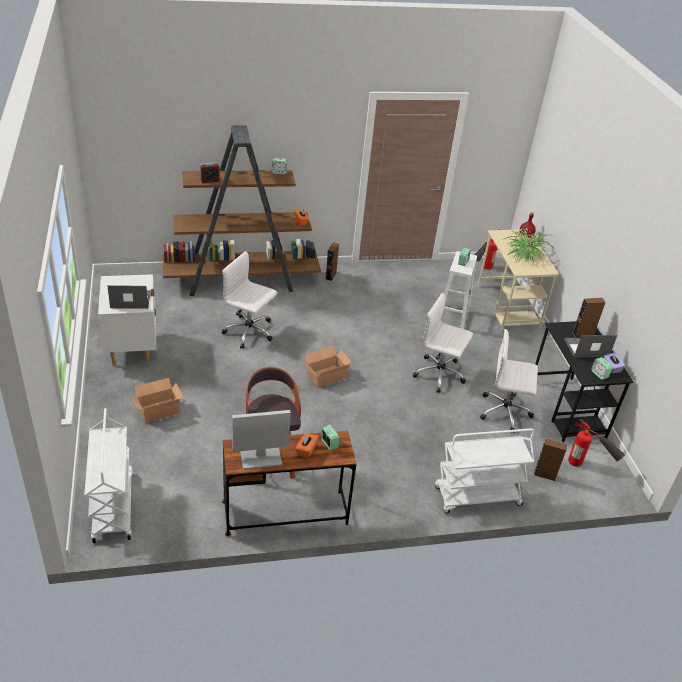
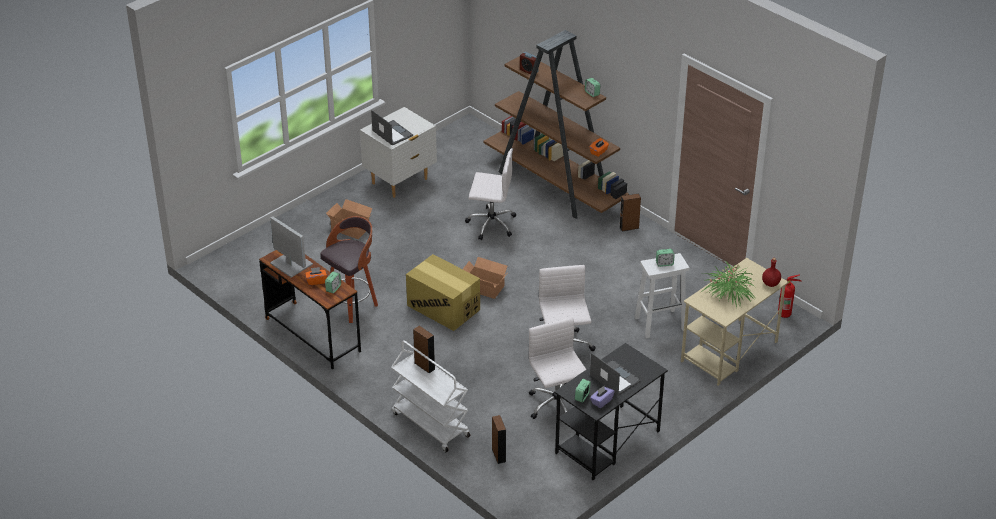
camera: 60 degrees right, 0 degrees up
white cart [85,408,133,543] -> none
white office chair [222,251,277,349] -> white office chair turned 105 degrees clockwise [465,148,516,240]
fire extinguisher [568,419,625,467] -> none
brown speaker [572,298,606,337] -> brown speaker moved to [413,325,435,373]
none -> cardboard box [406,254,480,331]

